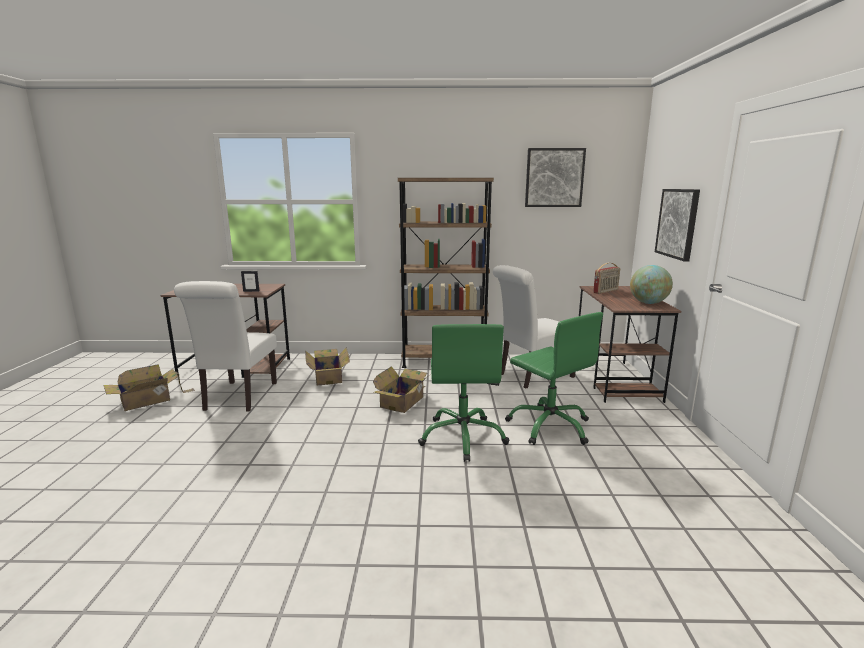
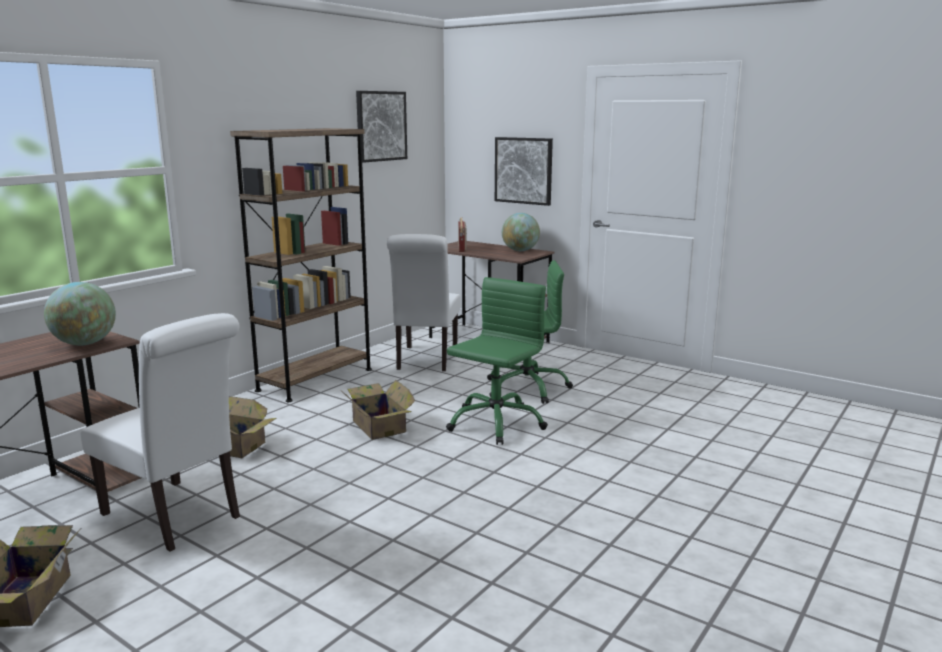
camera: 55 degrees left, 0 degrees up
picture frame [241,271,259,292] -> globe [44,282,116,345]
green office chair [418,324,509,462] -> green office chair turned 90 degrees counterclockwise [446,277,548,445]

